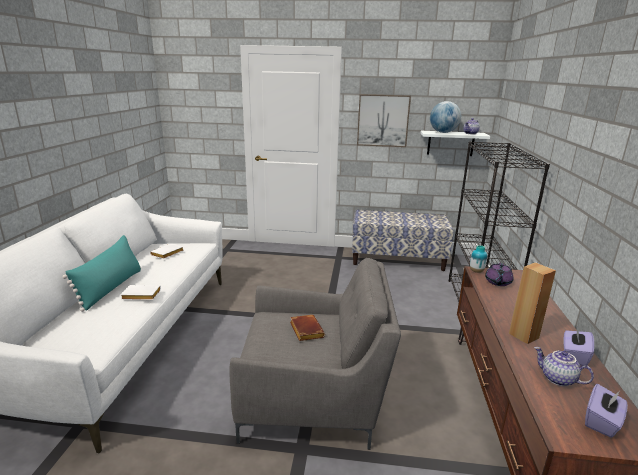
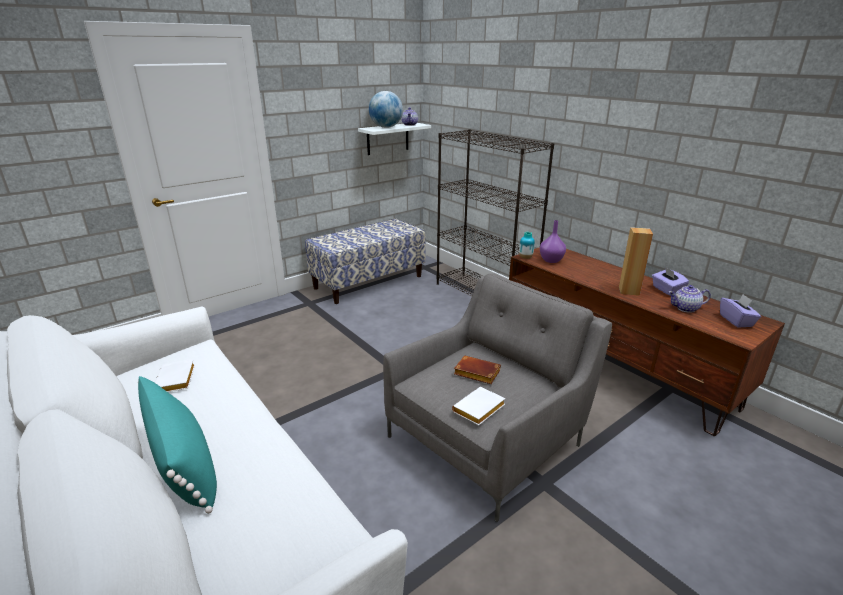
camera: 45 degrees left, 5 degrees up
white book [121,285,161,300] -> white book moved to [452,387,506,425]
picture [357,94,411,147] -> none
purple teapot [485,263,513,286] -> purple vase [540,220,566,263]

